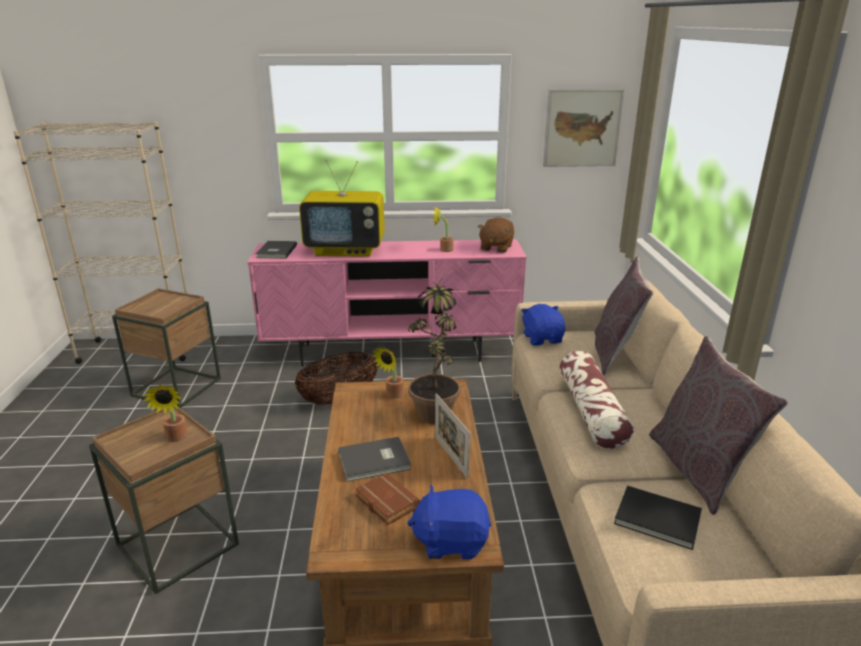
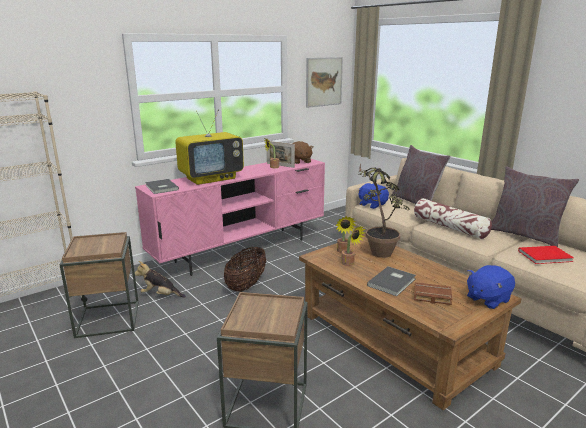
camera: 35 degrees left, 5 degrees down
potted plant [144,385,188,442] -> potted plant moved to [341,226,366,266]
picture frame [435,393,470,479] -> picture frame moved to [267,141,295,168]
black book [614,486,702,550] -> red book [518,246,574,264]
none -> plush toy [135,261,186,298]

